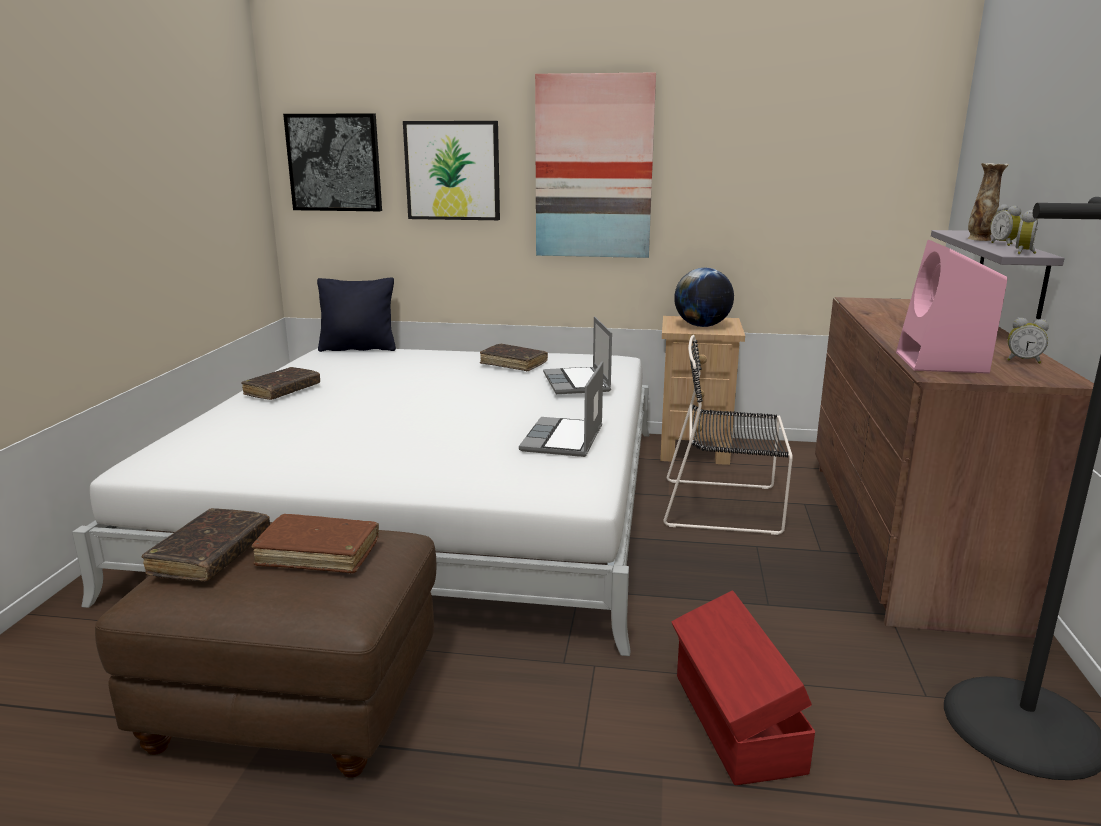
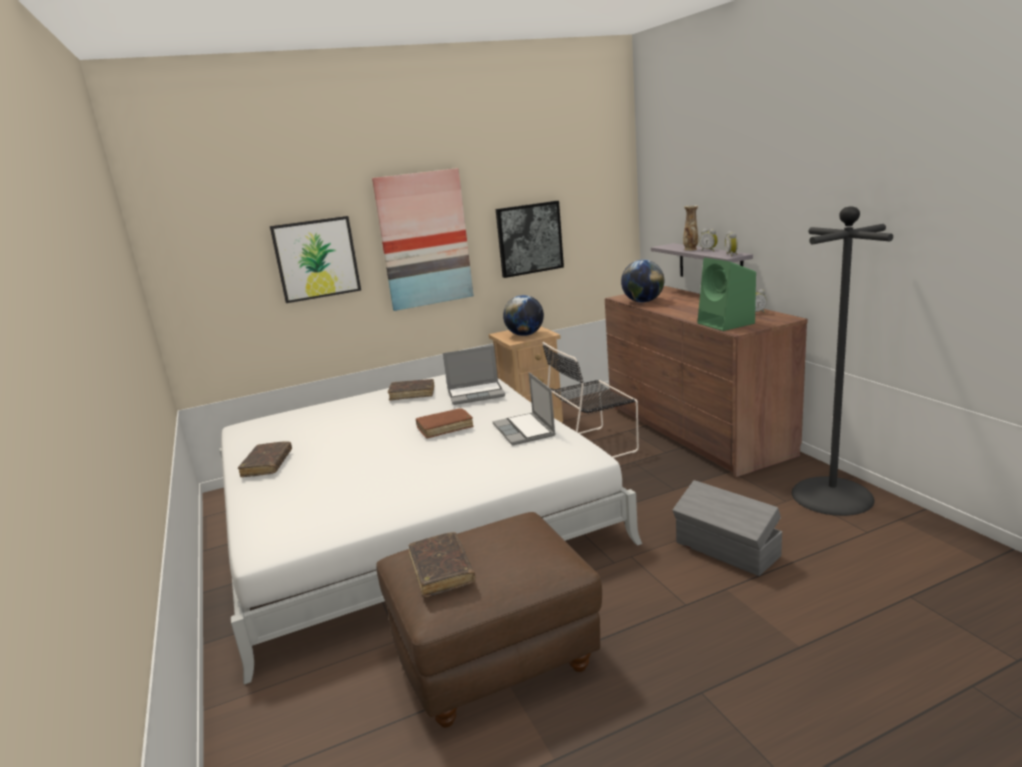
camera: 30 degrees left, 0 degrees up
brown book [252,514,379,573] -> brown book moved to [415,408,473,439]
picture [283,113,382,211] -> picture moved to [496,201,564,278]
black pillow [317,278,396,352] -> none
laptop [543,316,612,394] -> laptop turned 60 degrees counterclockwise [443,345,505,405]
red storage box [671,590,815,785] -> grey storage box [673,480,782,576]
pink speaker [896,240,1007,374] -> green speaker [697,257,756,331]
none -> globe [621,260,664,303]

